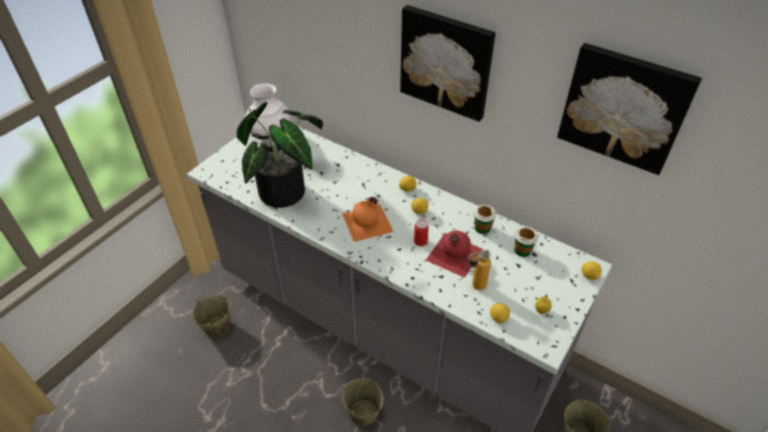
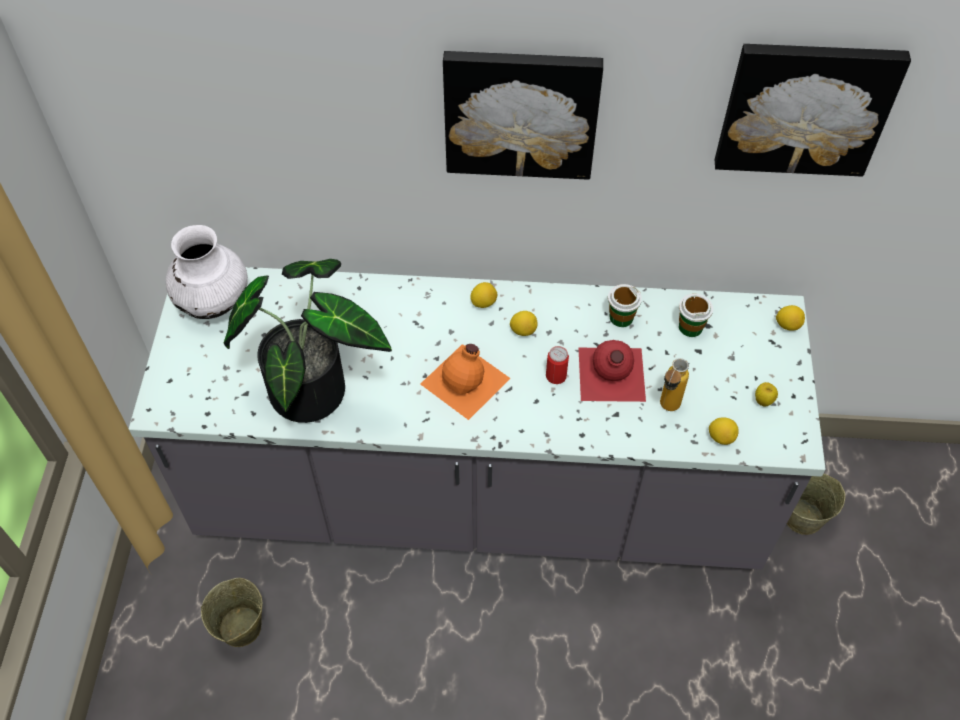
camera: 30 degrees left, 10 degrees up
beige bucket [342,378,384,426] -> none

